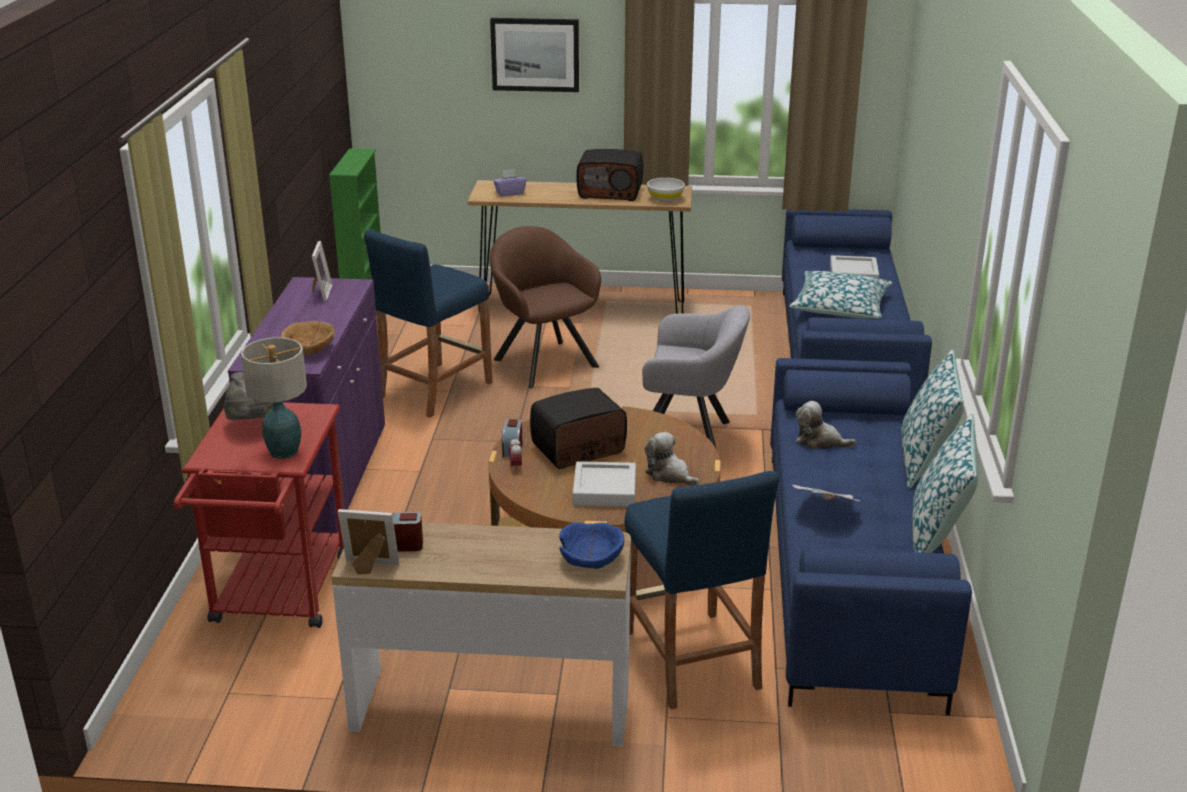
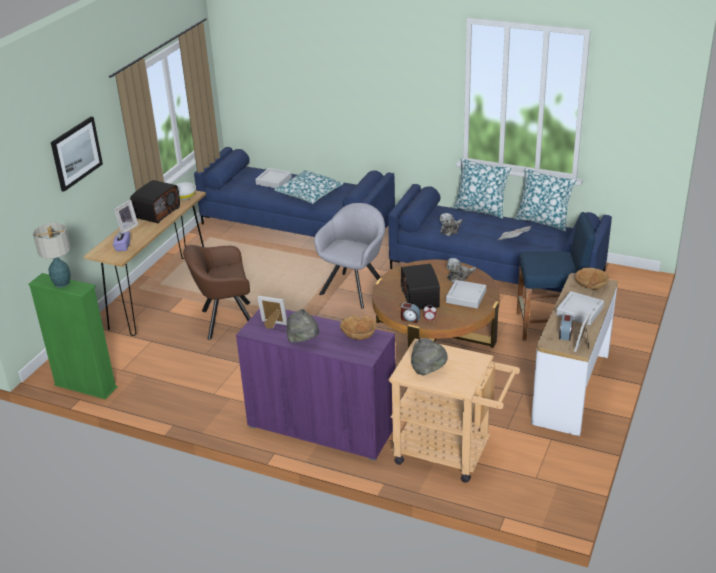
camera: 70 degrees left, 5 degrees up
red cart [174,402,344,628] -> beige cart [389,339,520,483]
table lamp [241,337,307,459] -> table lamp moved to [33,223,71,288]
blue stool [364,229,492,418] -> none
blue bowl [559,522,624,569] -> brown bowl [575,268,609,289]
none -> picture frame [114,200,138,233]
none -> grey hat [287,309,319,343]
none -> grey tray [556,291,604,325]

